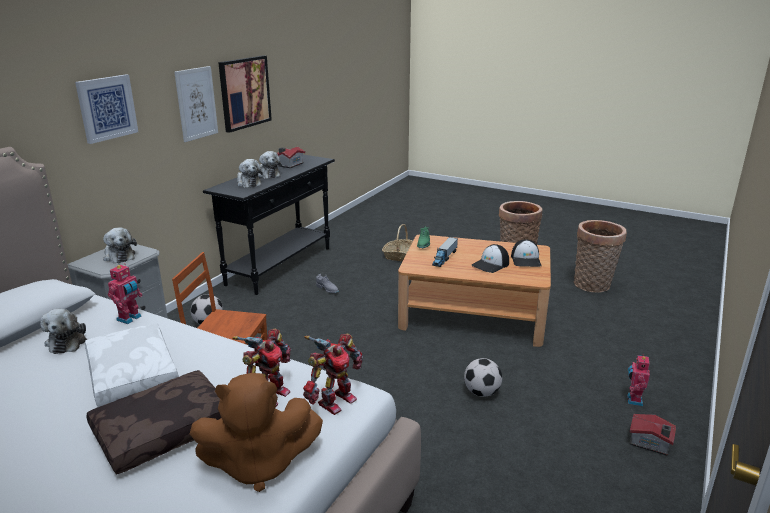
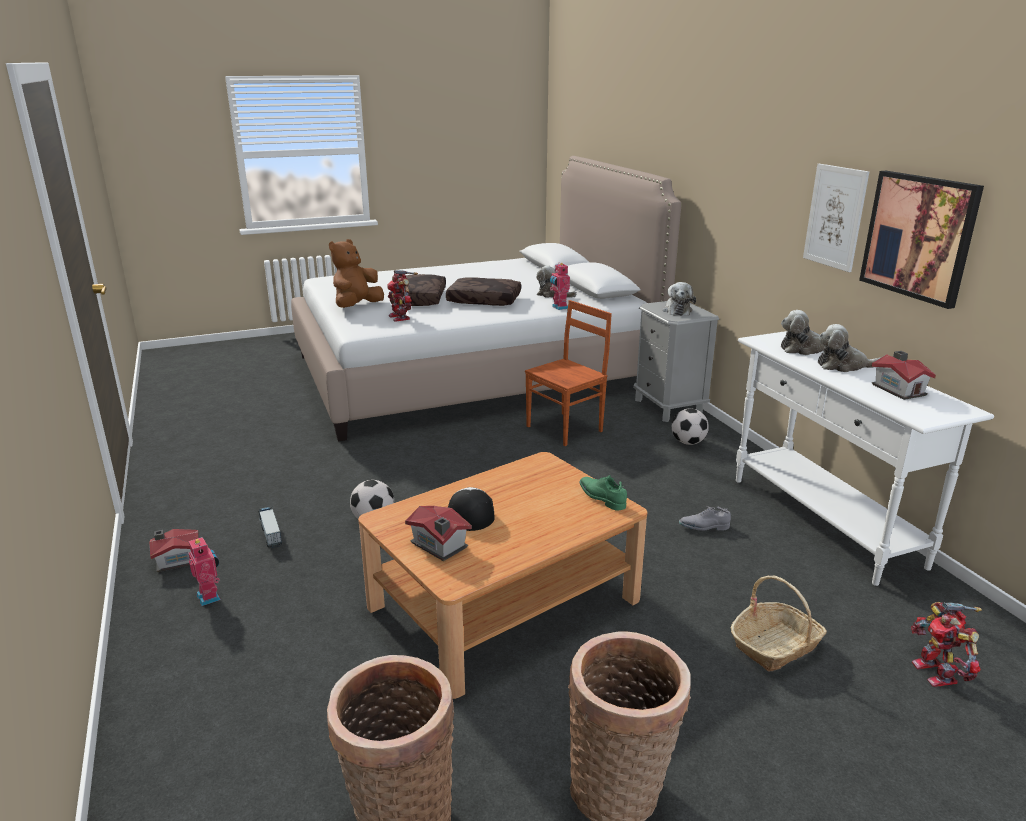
camera: 130 degrees right, 0 degrees up
picture [75,74,138,144] -> none
white pillow [85,324,179,407] -> brown pillow [446,277,521,306]
plush toy [103,227,137,263] -> plush toy turned 90 degrees counterclockwise [663,282,696,316]
black console table [203,155,335,295] -> white console table [736,331,994,586]
toy robot [303,334,363,415] -> toy robot moved to [911,602,982,687]
toy truck [432,237,458,267] -> toy truck moved to [258,507,282,548]
cap [511,239,541,267] -> toy house [405,506,472,561]

